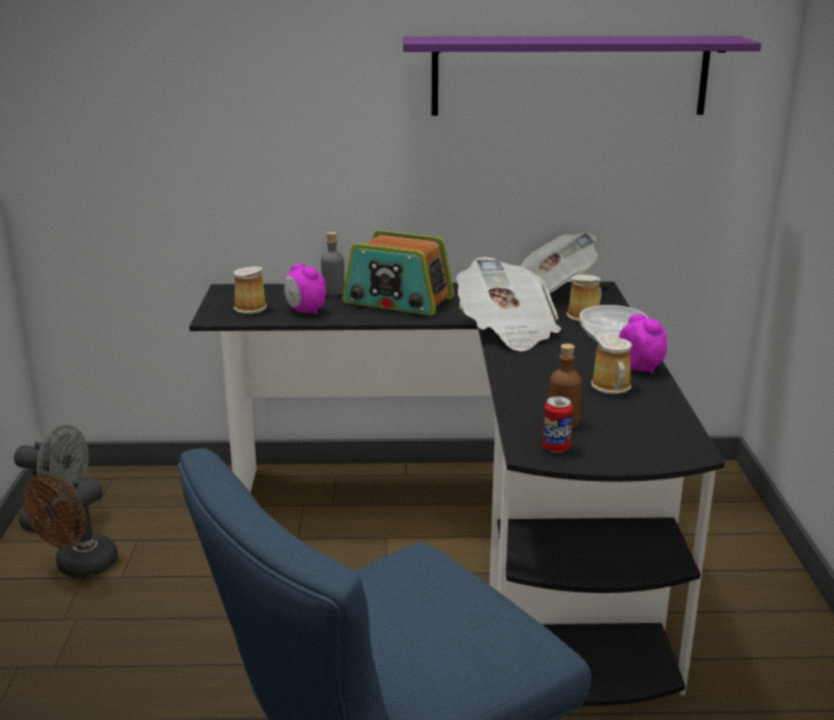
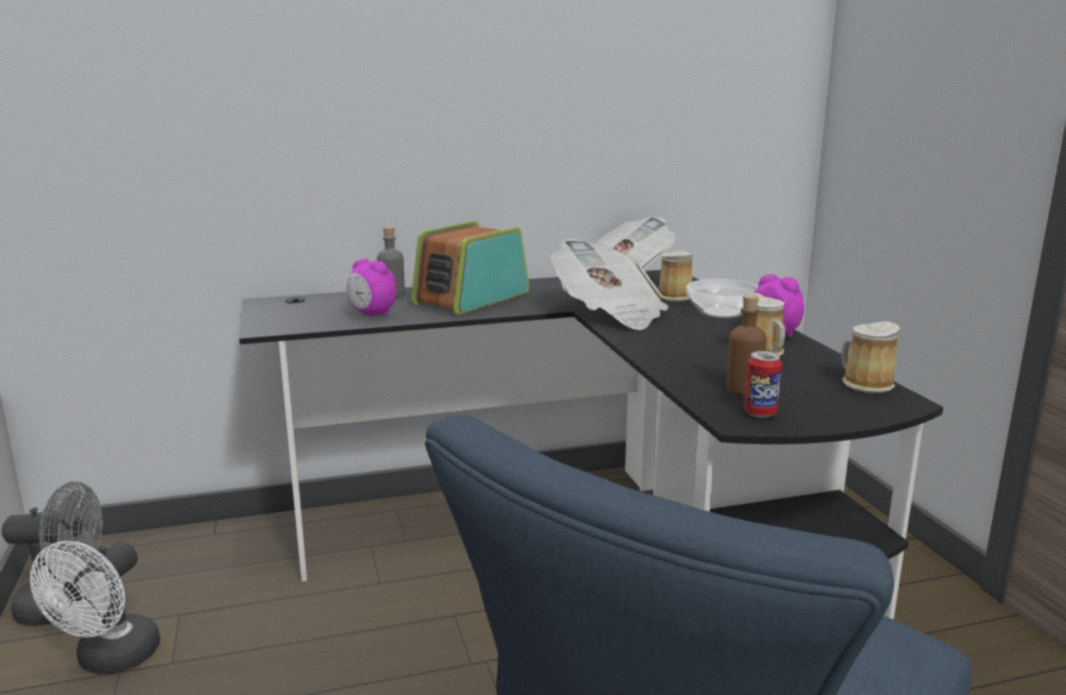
camera: 15 degrees left, 5 degrees down
brown fan [23,474,118,578] -> white fan [30,541,160,674]
mug [234,266,267,314] -> mug moved to [841,321,900,393]
radio [342,230,454,316] -> radio turned 120 degrees clockwise [411,221,529,315]
purple shelf [403,36,761,116] -> none

